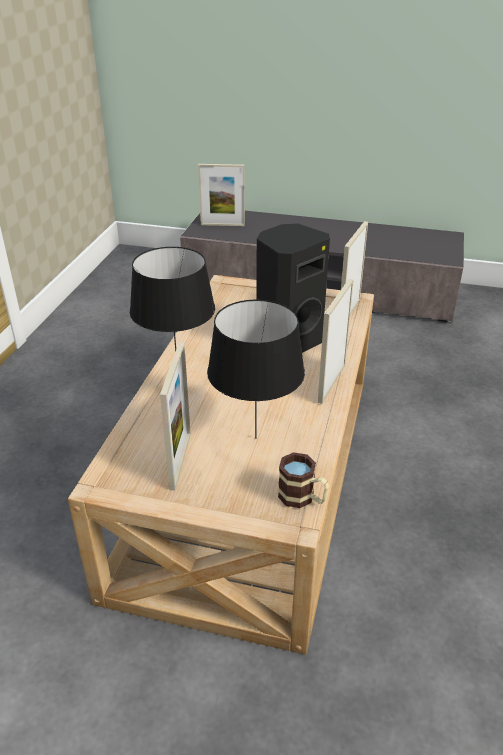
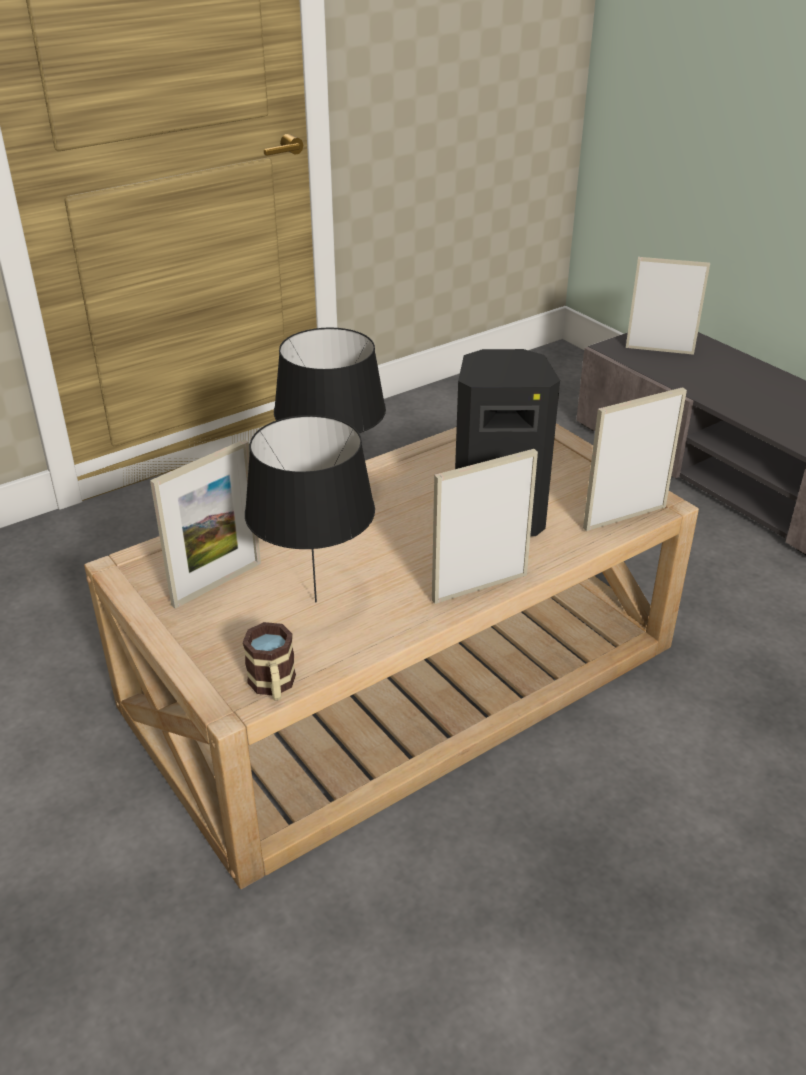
camera: 40 degrees right, 0 degrees up
picture frame [198,164,245,226] -> picture frame turned 150 degrees clockwise [626,257,710,355]

